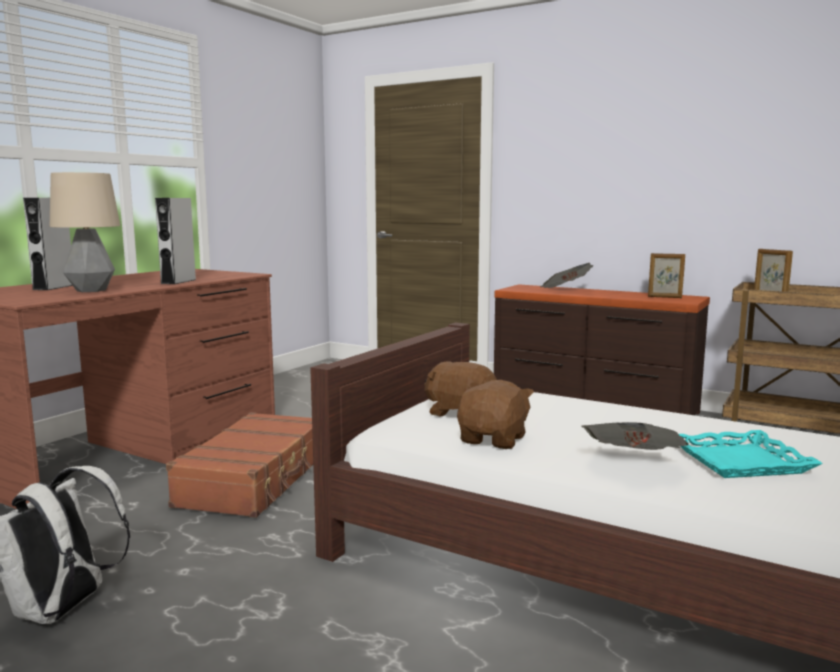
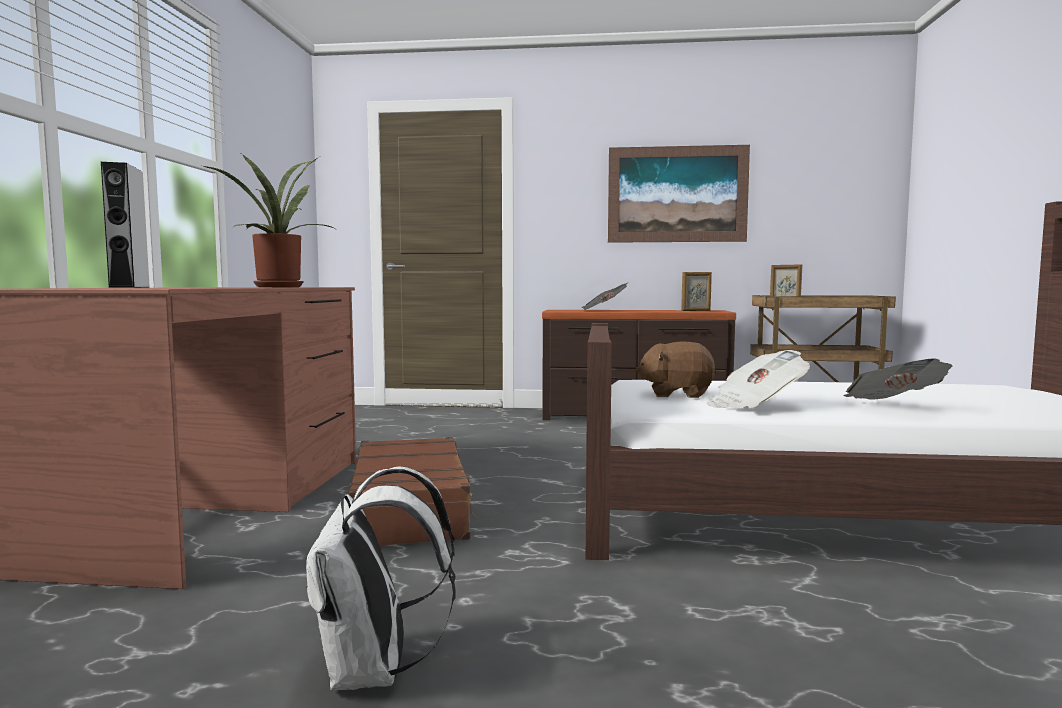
camera: 25 degrees left, 5 degrees down
table lamp [50,172,120,292] -> none
grey speaker [155,198,196,284] -> potted plant [204,154,333,287]
brown plush toy [457,380,534,449] -> newspaper [707,350,810,408]
turquoise tray [678,430,823,478] -> none
none -> picture [608,145,750,243]

